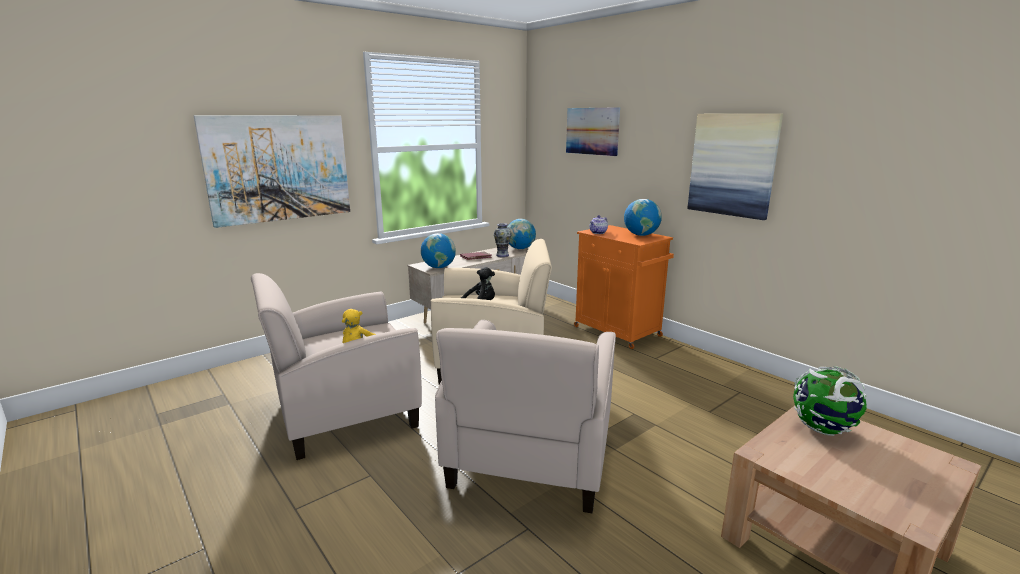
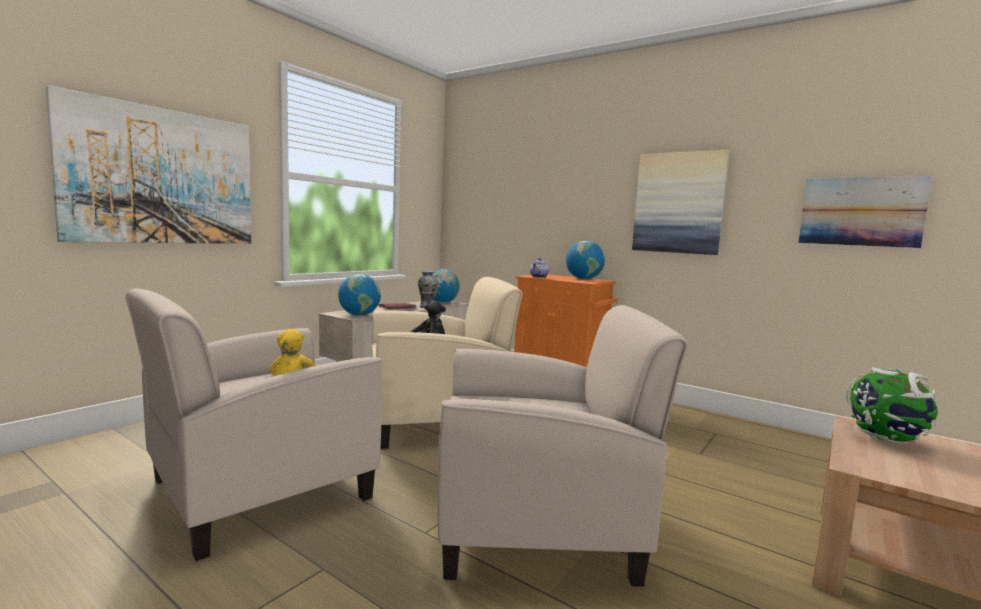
camera: 15 degrees left, 10 degrees down
beige armchair [435,320,616,513] -> beige armchair turned 90 degrees counterclockwise [437,305,688,587]
picture [566,107,620,156] -> picture moved to [798,176,933,248]

